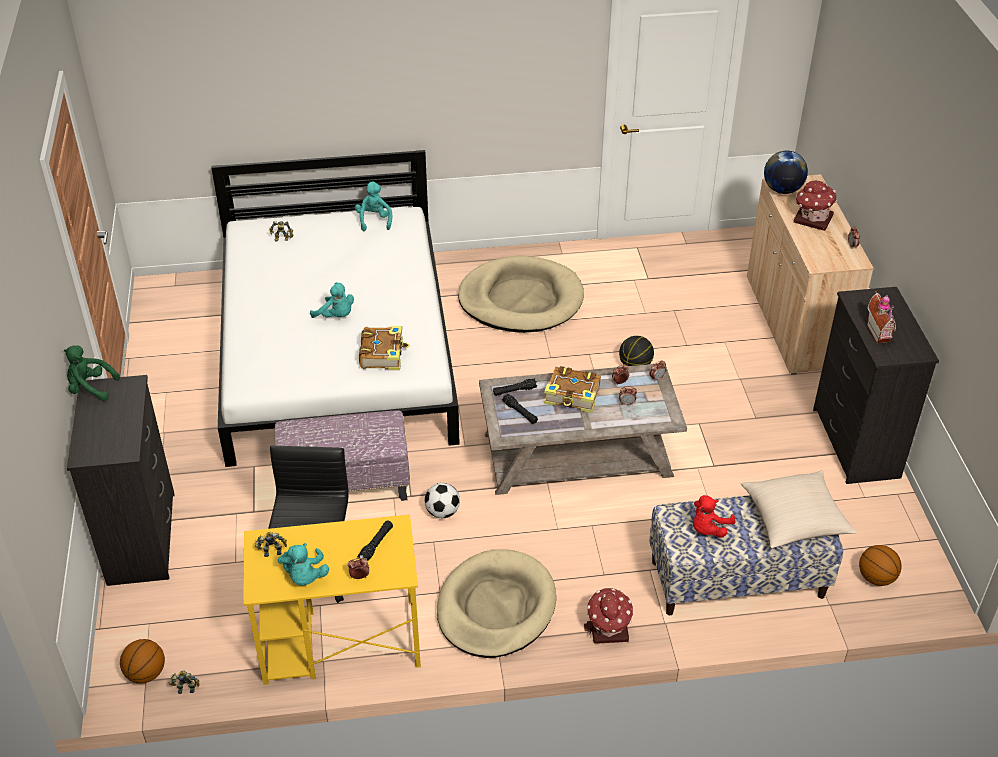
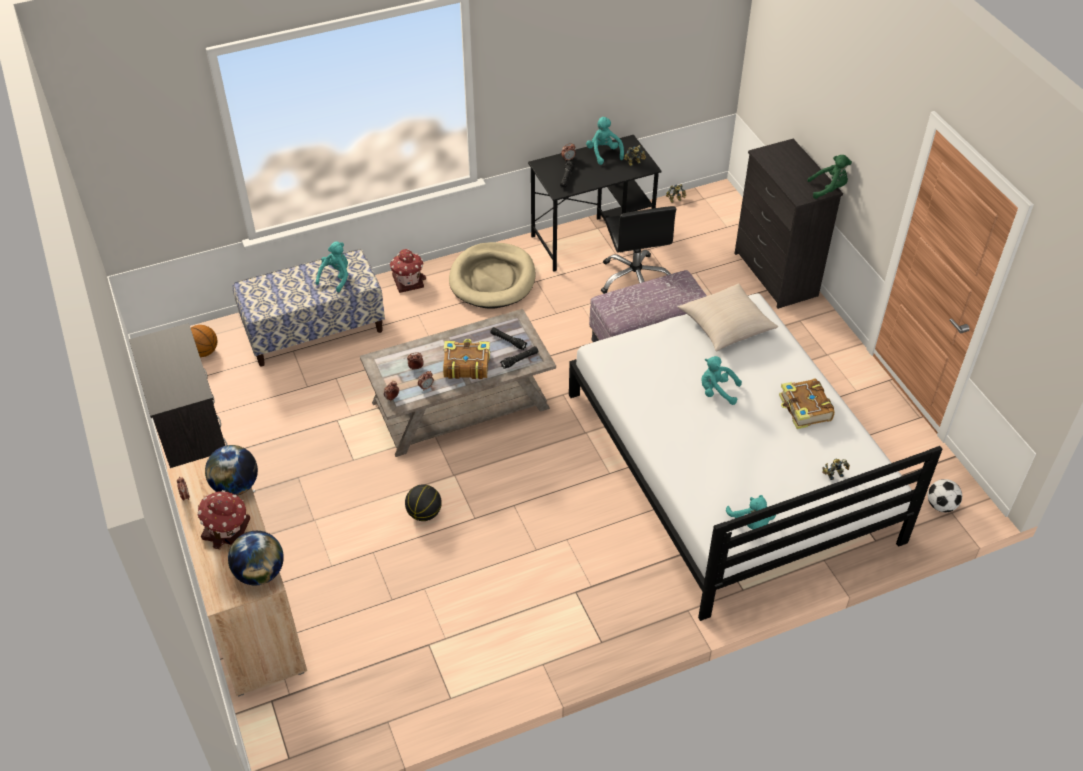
camera: 165 degrees right, 5 degrees up
basketball [120,639,165,684] -> none
yellow desk [243,514,421,685] -> black desk [528,135,662,272]
book [359,326,410,370] -> book moved to [779,378,835,429]
football [425,483,460,518] -> football moved to [928,479,962,512]
beige dog bed [458,256,584,333] -> none
red plush toy [693,495,735,538] -> turquoise plush toy [316,242,348,292]
beige pillow [741,470,857,548] -> beige pillow moved to [678,283,778,352]
toy house [867,291,896,343] -> none
none -> globe [205,445,258,496]

